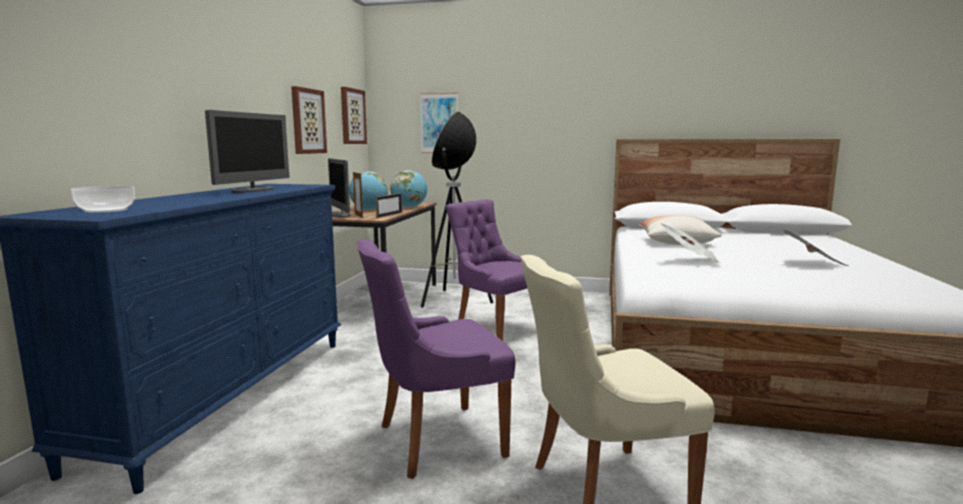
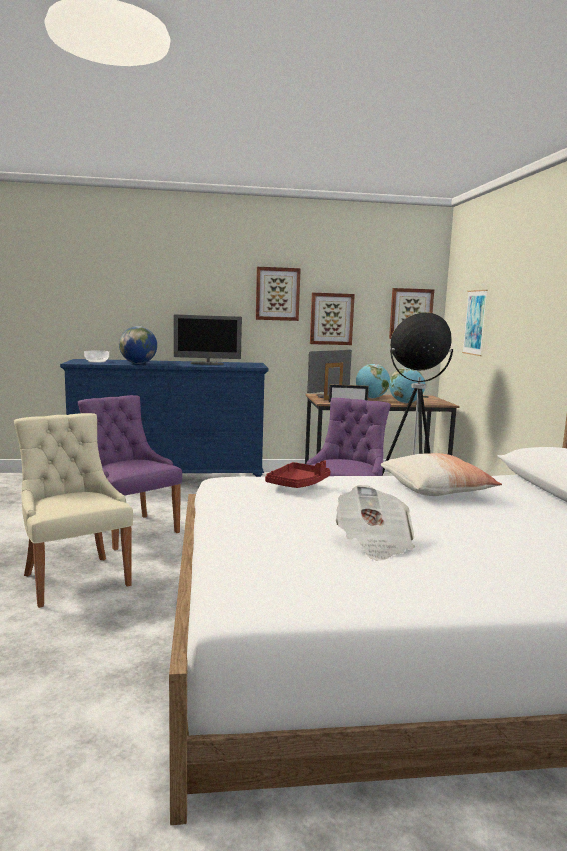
camera: 70 degrees right, 0 degrees up
newspaper [660,223,720,263] -> red tray [265,460,330,488]
none -> globe [119,326,157,364]
none -> picture [256,267,301,321]

